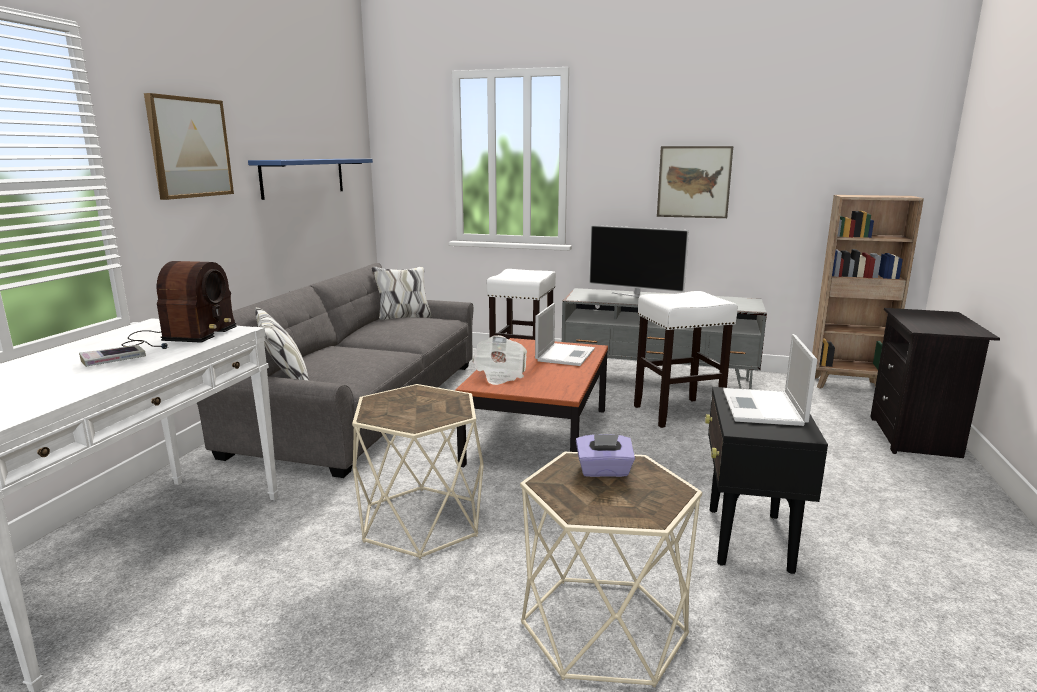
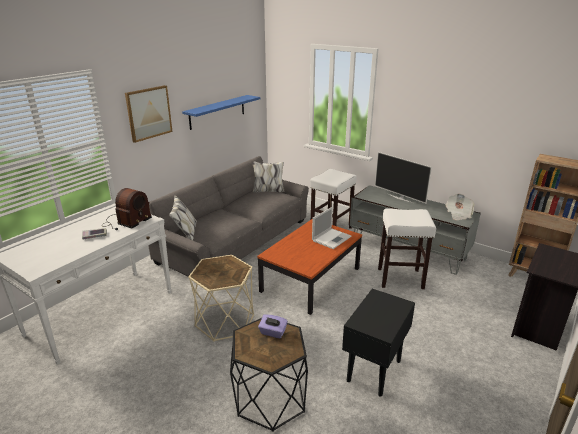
camera: 20 degrees right, 10 degrees up
newspaper [472,335,527,385] -> newspaper moved to [445,194,475,220]
beige side table [520,452,702,687] -> black side table [230,318,308,432]
picture [657,146,733,218] -> none
laptop [723,334,817,426] -> none

